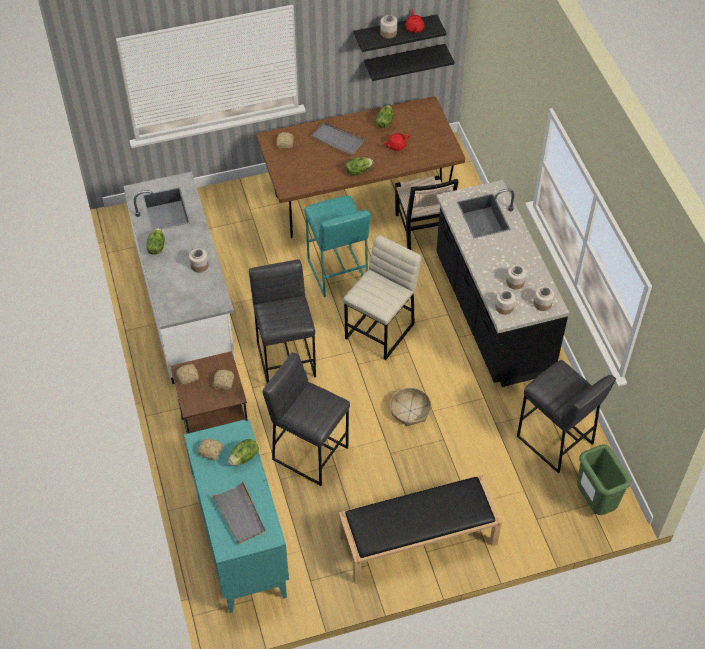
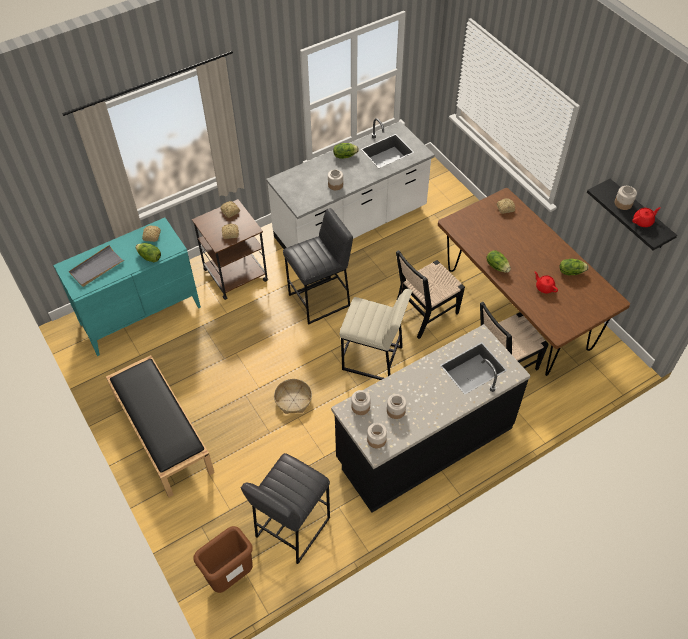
camera: 75 degrees right, 0 degrees up
grey stool [262,352,350,486] -> none
turquoise stool [304,196,371,297] -> chair [396,250,465,339]
grey tray [311,122,365,155] -> none
black shelf [364,44,455,81] -> none
green trash can [577,445,631,515] -> brown trash can [193,526,253,593]

